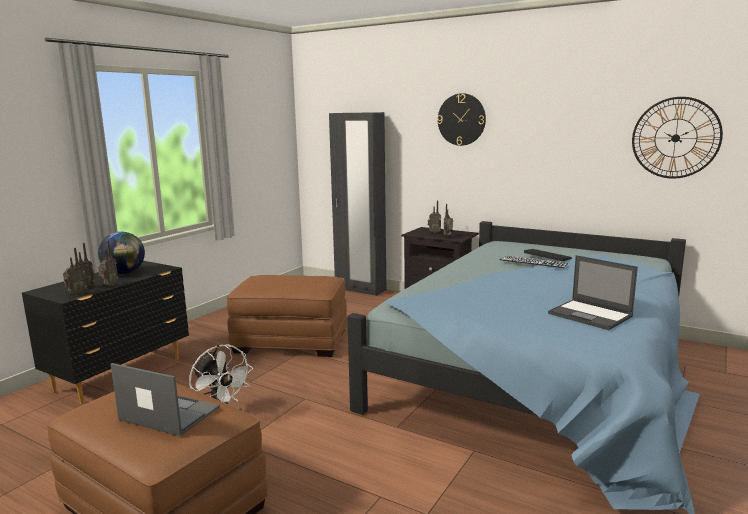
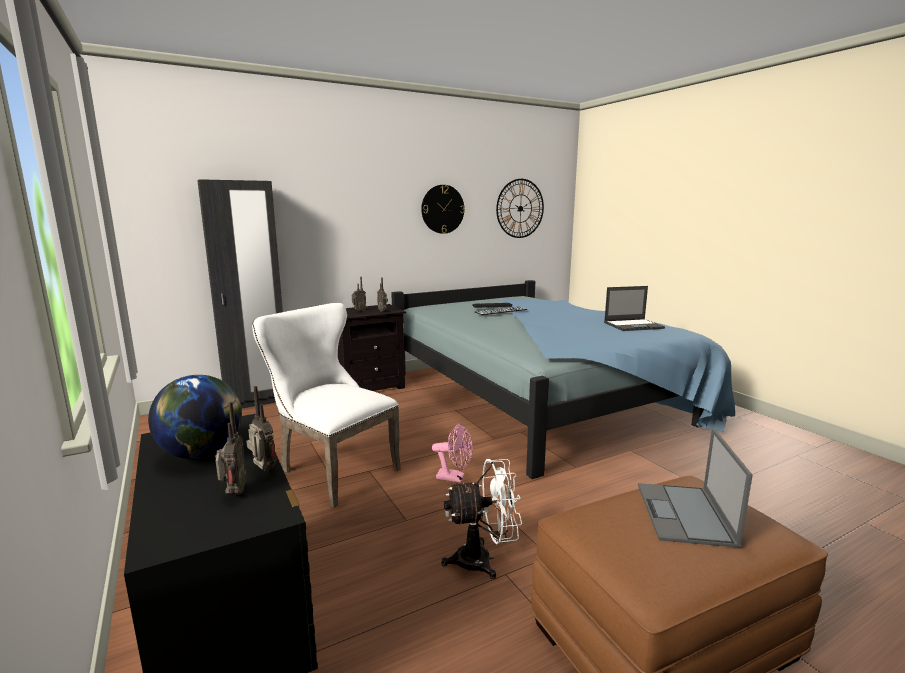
camera: 60 degrees left, 0 degrees up
radio [63,248,87,296] -> none
laptop [111,363,220,436] -> laptop turned 45 degrees counterclockwise [638,428,753,548]
brown ottoman [227,275,347,357] -> white chair [252,303,401,508]
wall clock [437,93,486,146] -> wall clock moved to [421,185,465,234]
none -> pink fan [432,424,473,483]

